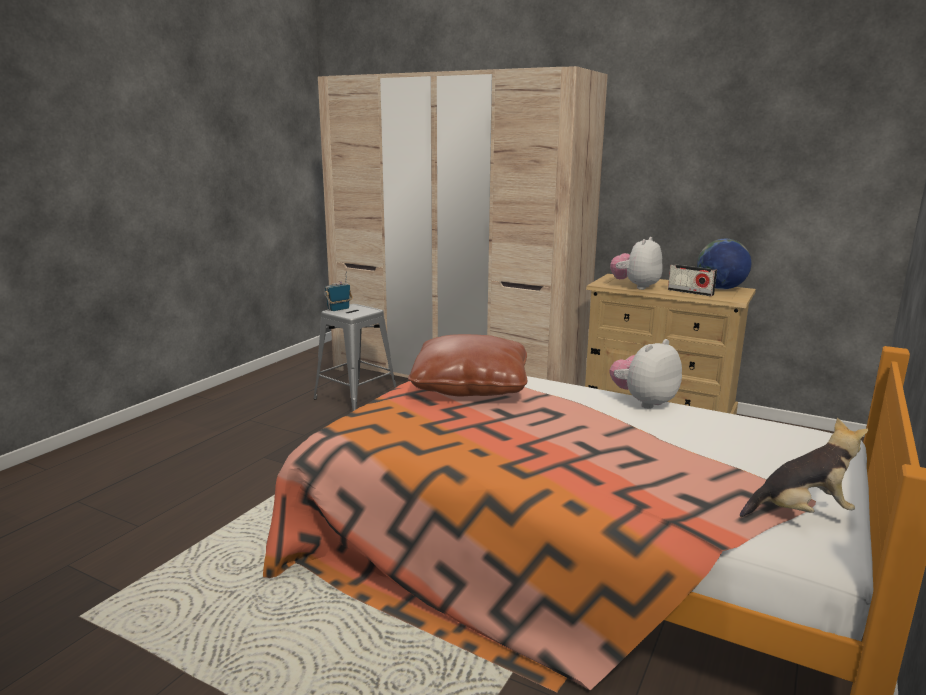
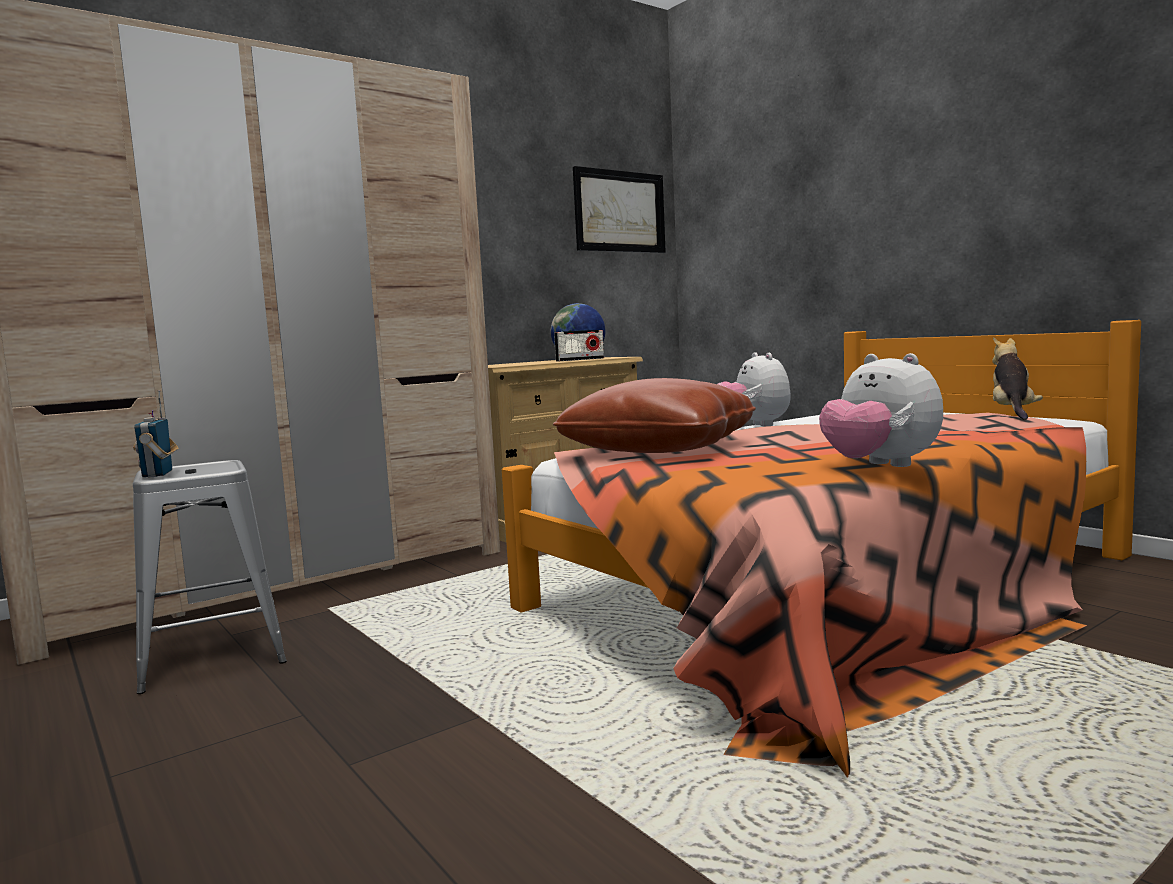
camera: 65 degrees left, 10 degrees down
plush toy [610,237,663,290] -> plush toy moved to [819,353,943,467]
none -> picture [573,166,666,253]

